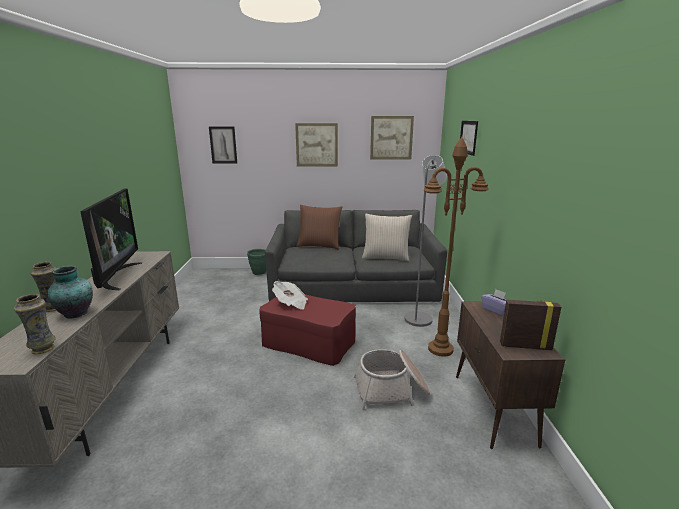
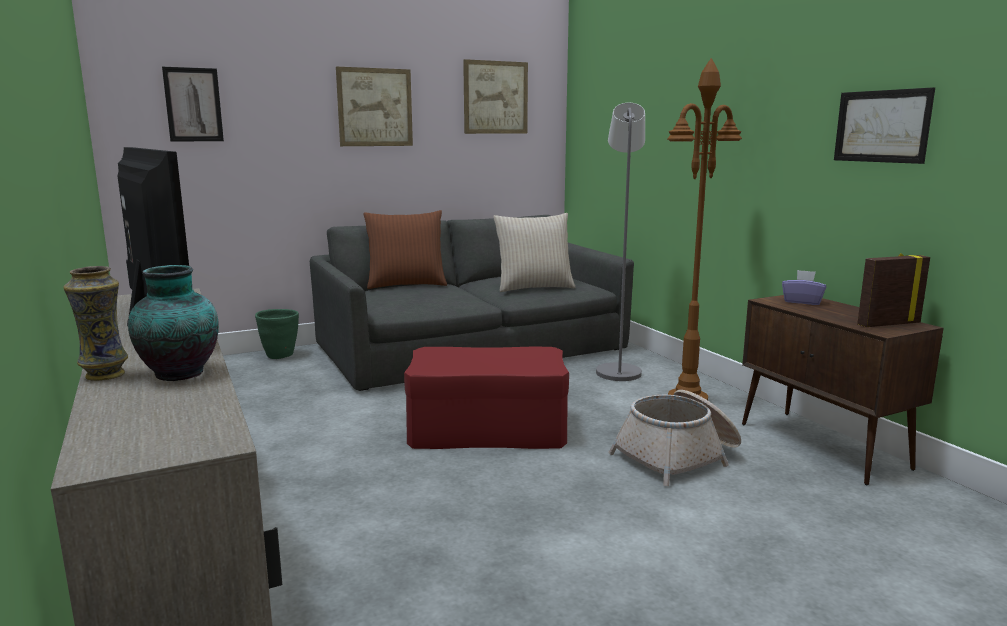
camera: 25 degrees left, 5 degrees down
vase [14,294,56,354] -> none
newspaper [272,281,308,310] -> none
picture [460,121,478,156] -> picture moved to [834,87,935,164]

